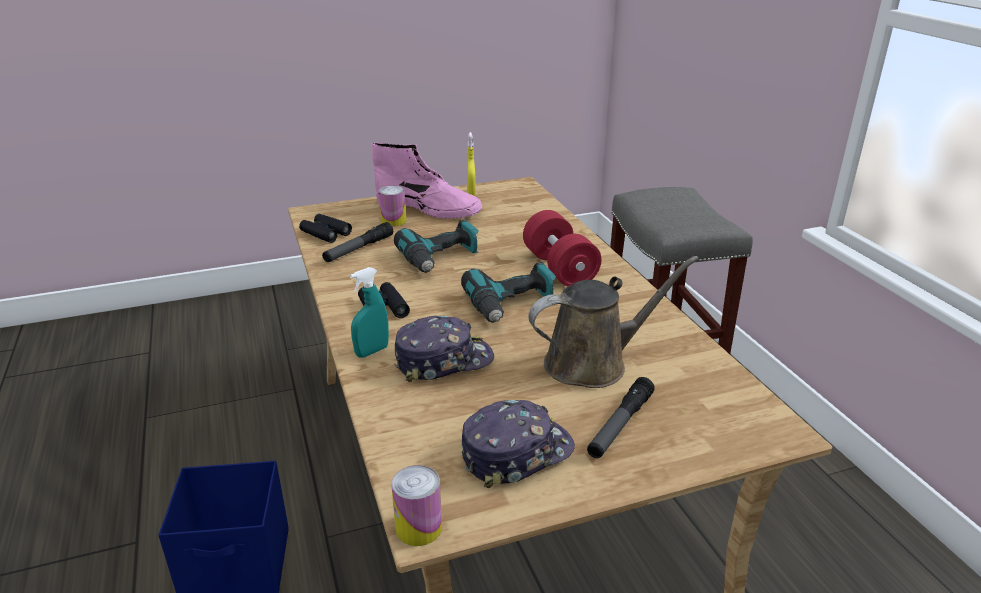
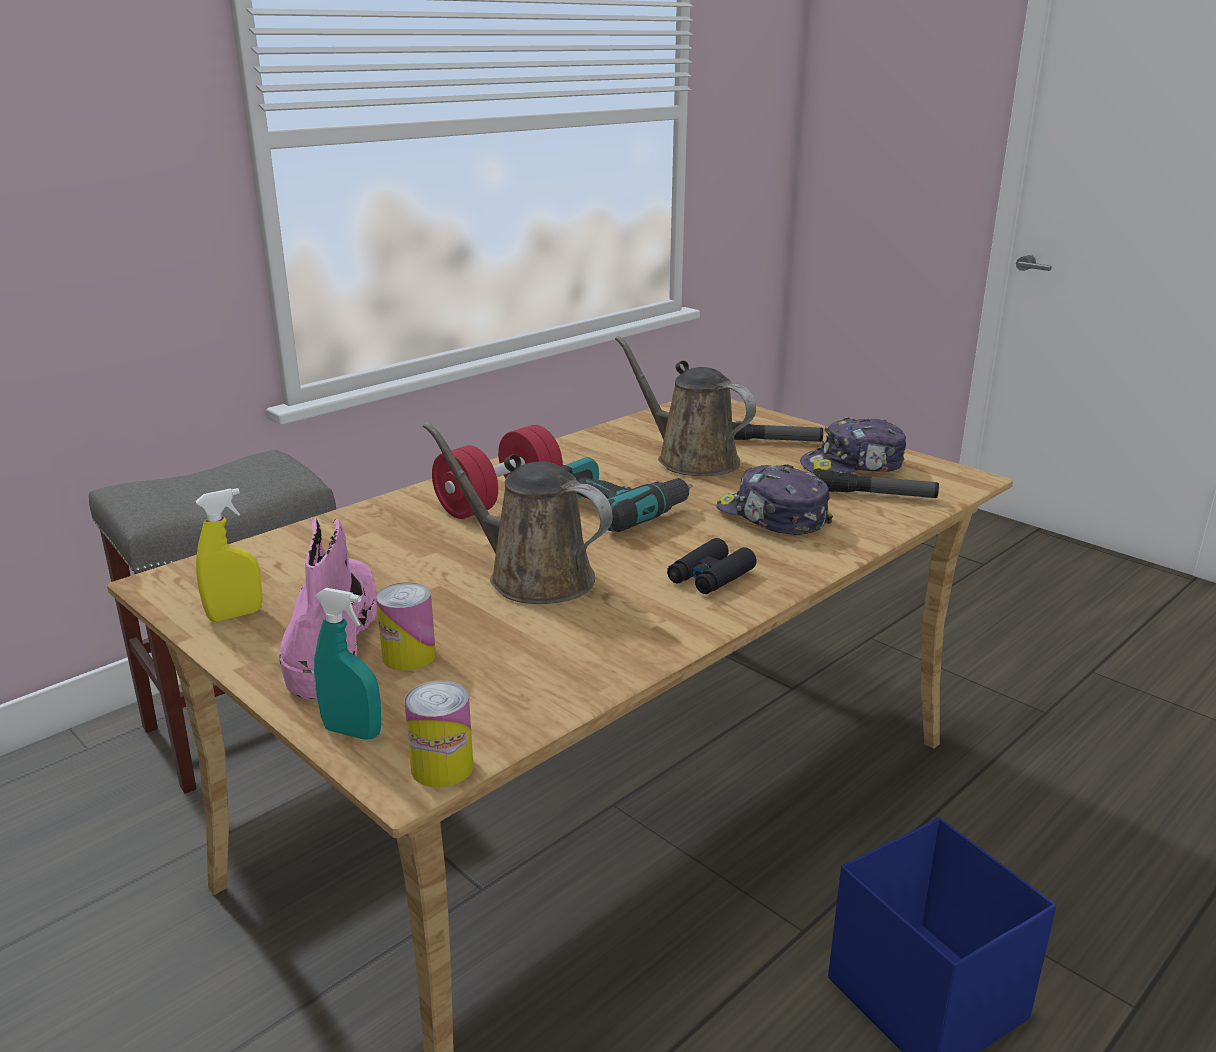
camera: 115 degrees left, 5 degrees down
black binoculars [299,214,352,243] -> none
flashlight [322,222,393,262] -> flashlight moved to [814,469,939,498]
turquoise spray bottle [350,267,389,358] -> turquoise spray bottle moved to [314,588,381,740]
can [391,465,442,546] -> can moved to [404,680,474,787]
power drill [394,220,479,273] -> brown watering can [423,422,613,604]
cap [462,400,575,488] -> cap turned 45 degrees counterclockwise [800,417,906,473]

